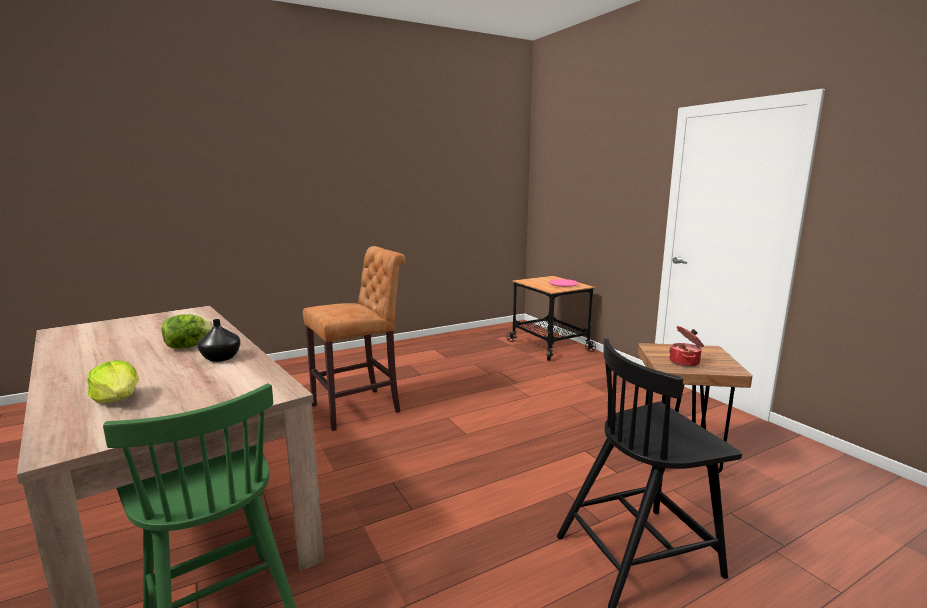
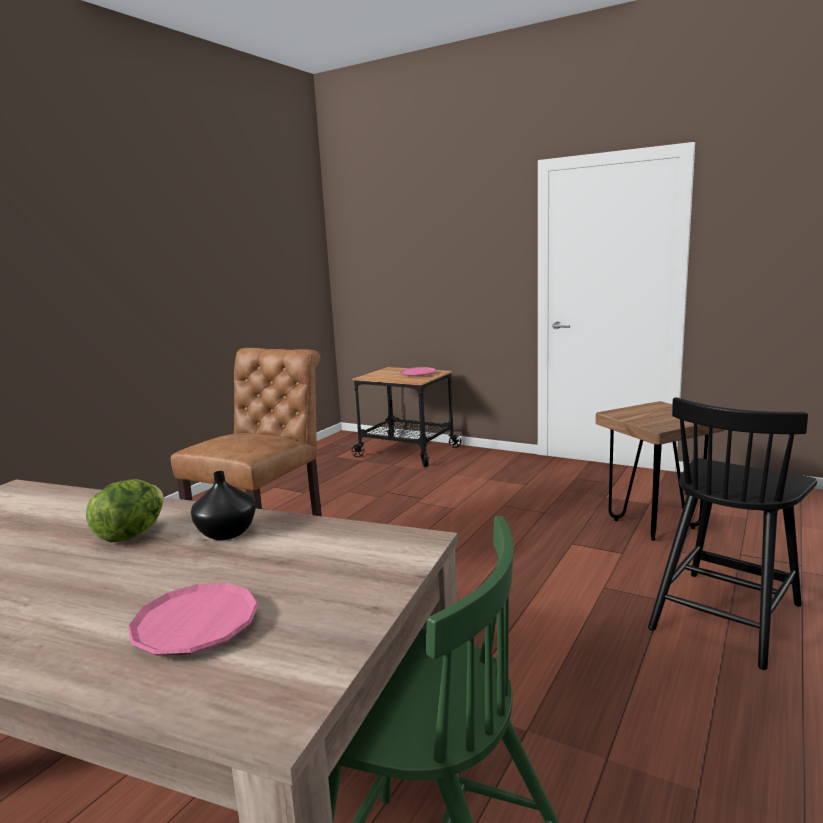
camera: 30 degrees left, 0 degrees up
lettuce [88,360,139,403] -> pink plate [127,583,259,656]
cooking pot [669,326,704,367] -> none

